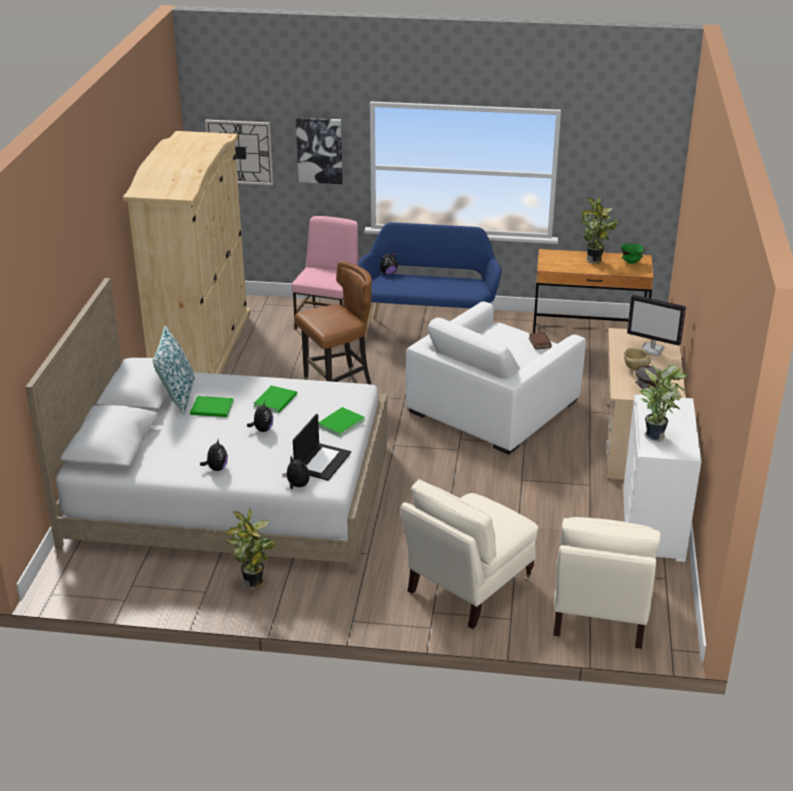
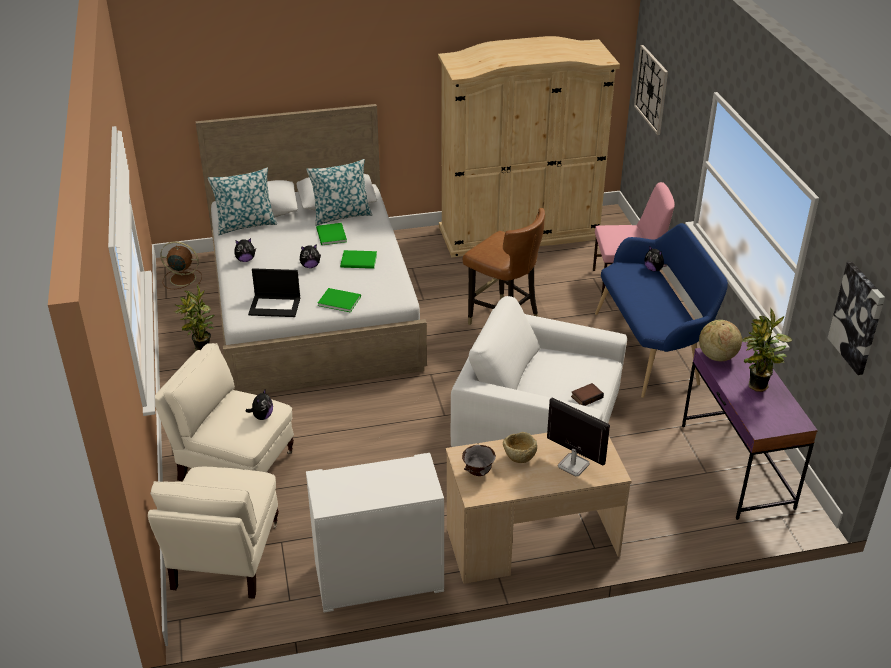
camera: 70 degrees right, 5 degrees up
plush toy [282,456,310,489] -> plush toy moved to [245,388,273,420]
picture [296,117,343,184] -> picture moved to [828,262,885,375]
brown desk [533,249,653,333] -> purple desk [682,342,818,520]
beige armchair [554,517,661,649] -> beige armchair turned 75 degrees counterclockwise [148,467,279,599]
green bowl [621,243,645,264] -> none
monitor [627,295,686,356] -> monitor turned 120 degrees clockwise [547,397,610,476]
potted plant [640,363,688,442] -> none
none -> brown fan [160,241,202,289]
none -> pillow [208,168,277,235]
none -> globe [699,320,742,361]

